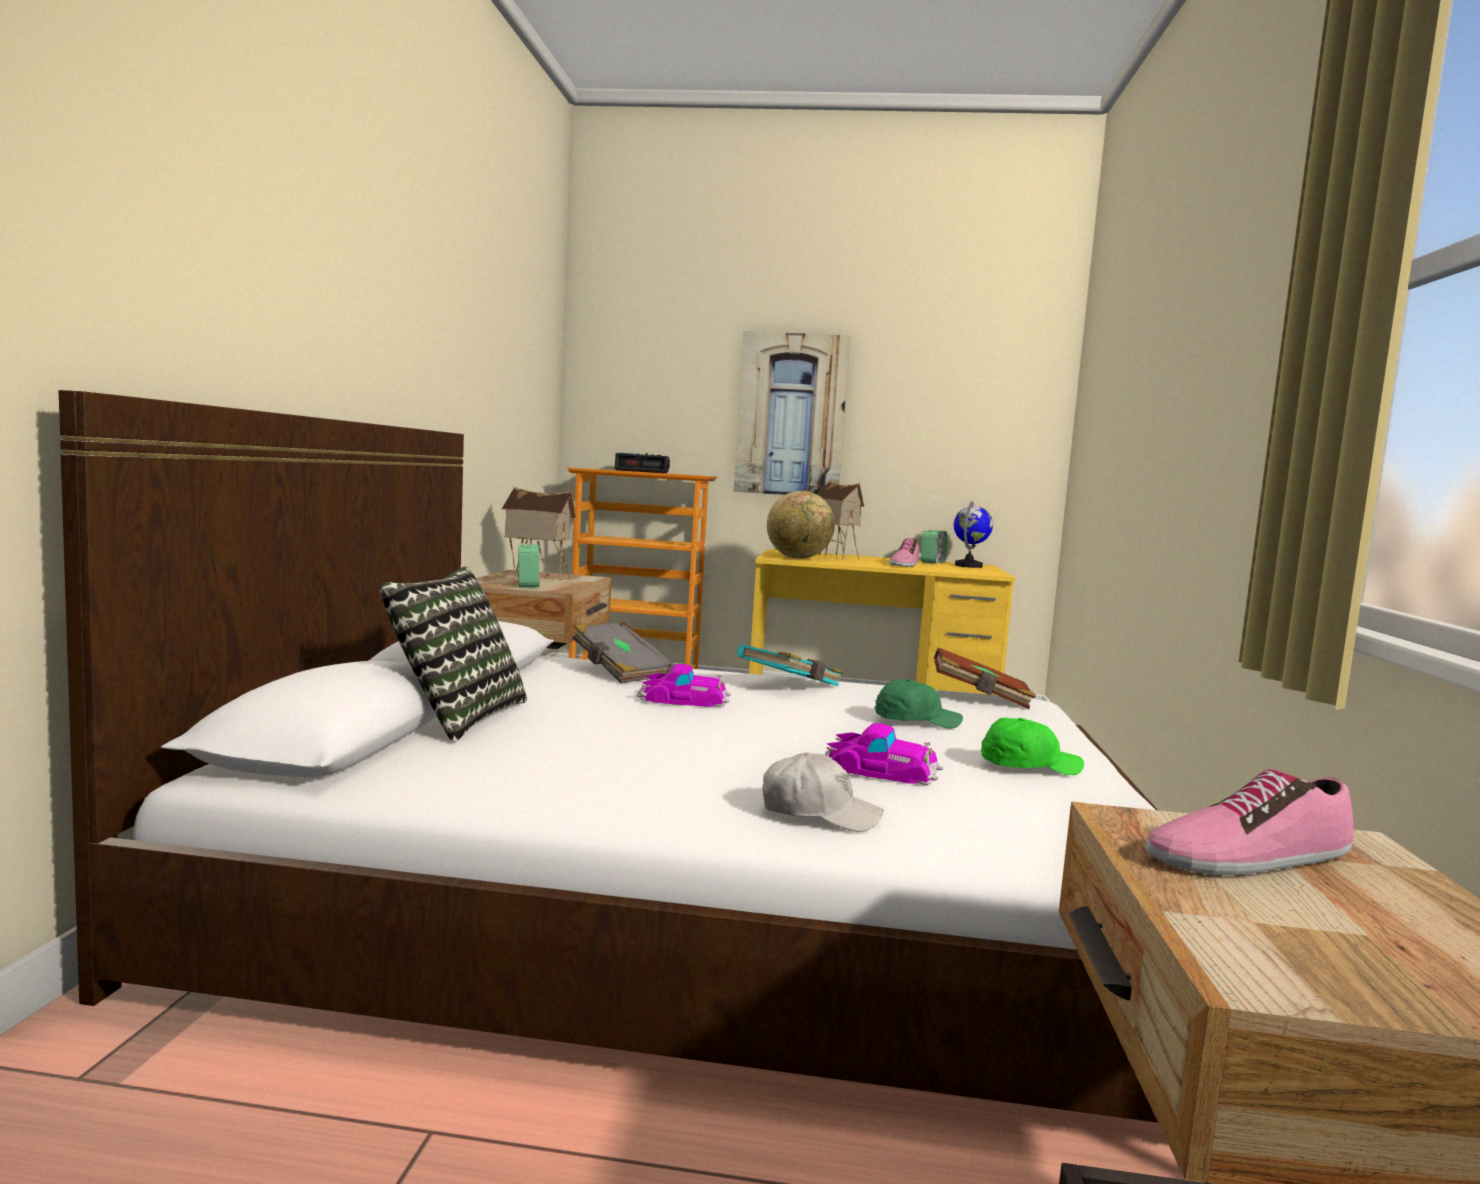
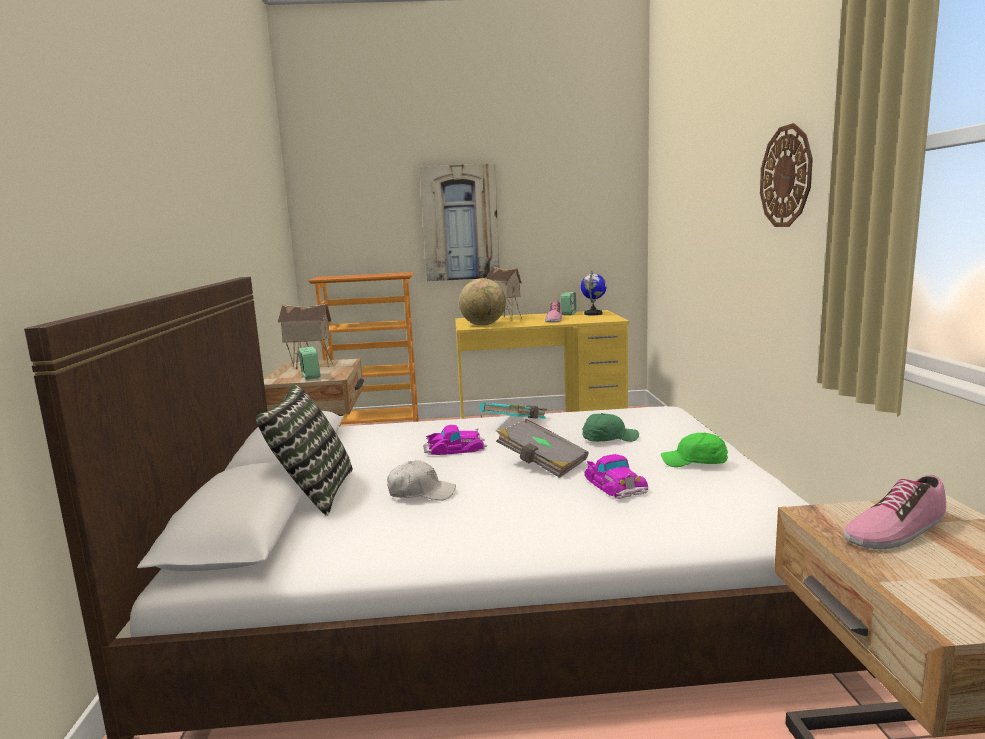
camera: 10 degrees left, 5 degrees up
grey book [572,622,675,684] -> grey book moved to [496,419,589,478]
alarm clock [615,453,670,473] -> none
white cap [763,752,883,832] -> white cap moved to [387,460,456,500]
toy car [823,723,943,785] -> toy car turned 60 degrees clockwise [584,454,648,499]
brown book [934,648,1036,709] -> none
green cap [981,718,1084,775] -> green cap turned 150 degrees counterclockwise [661,433,728,467]
none -> wall clock [760,123,813,227]

